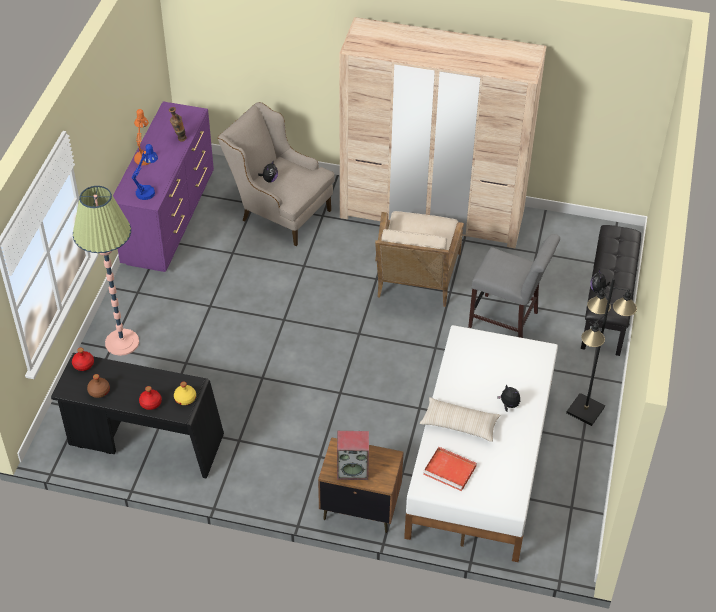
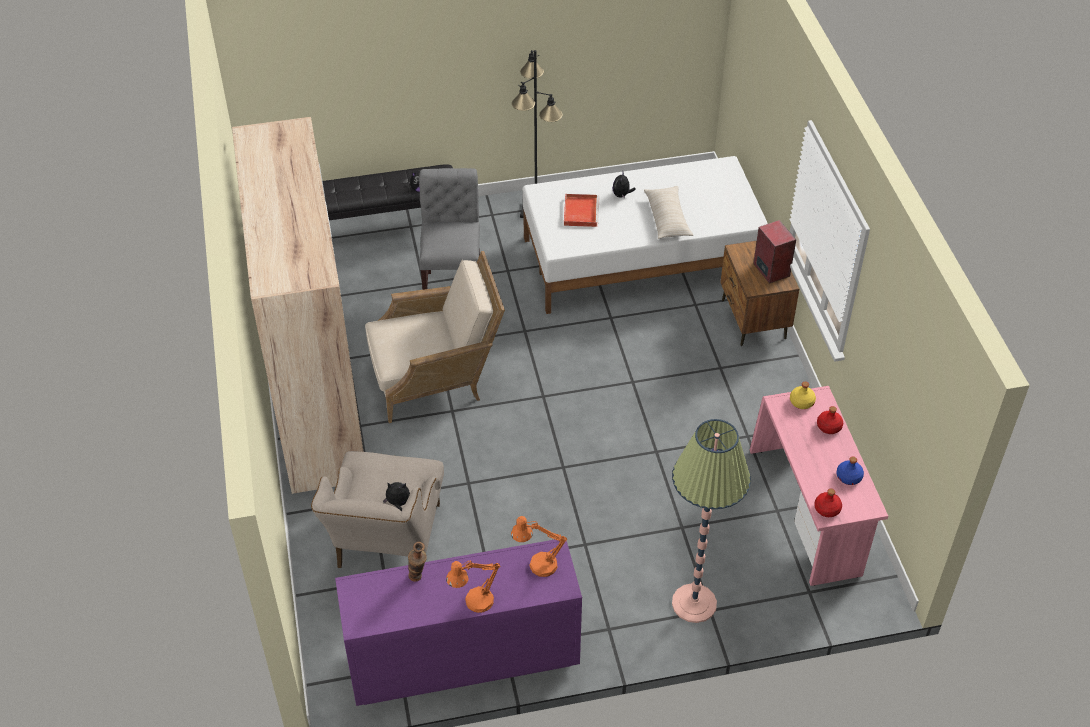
camera: 115 degrees left, 0 degrees up
black desk [51,353,224,479] -> pink desk [750,386,888,586]
brown bottle [87,374,110,398] -> blue bottle [836,457,864,485]
blue table lamp [132,144,158,200] -> orange table lamp [511,516,567,577]
red tray [423,447,477,491] -> red tray moved to [564,194,599,227]

